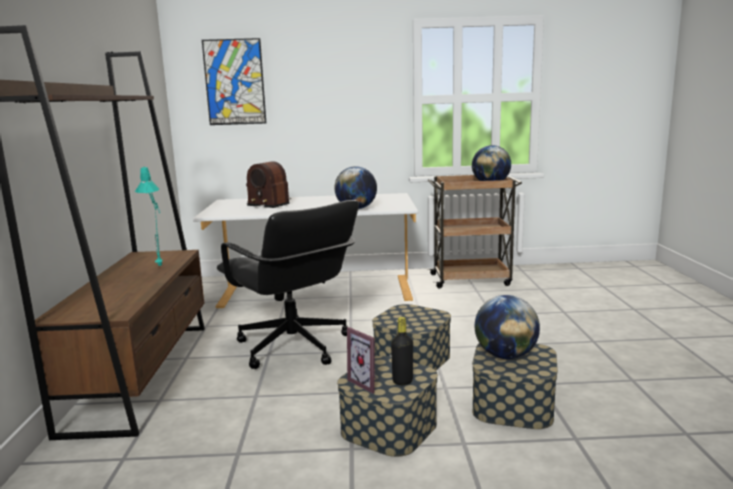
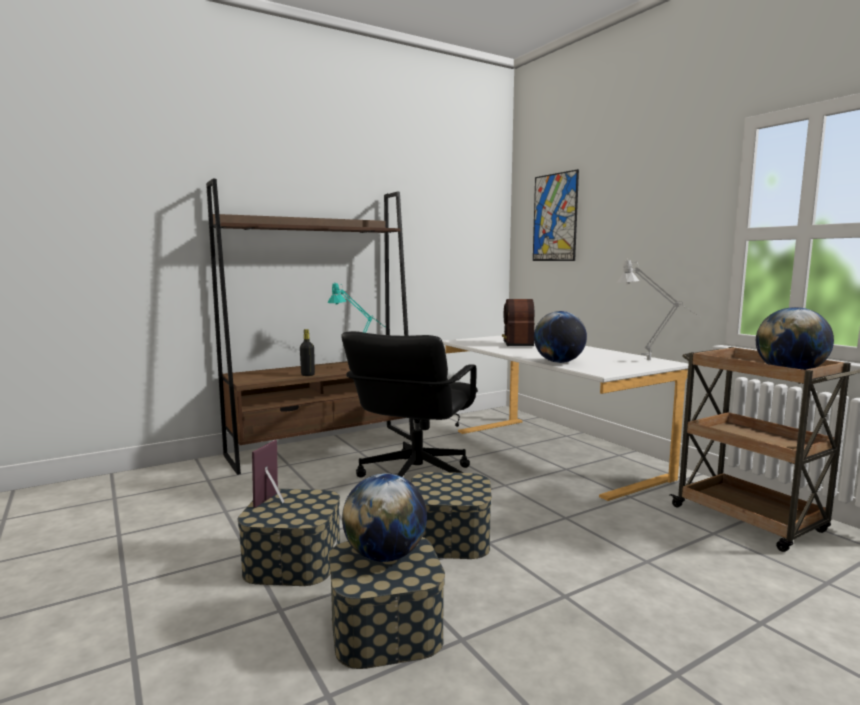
camera: 60 degrees right, 5 degrees down
black bottle [391,317,413,385] -> black bottle moved to [300,329,315,376]
none -> grey table lamp [617,258,698,360]

